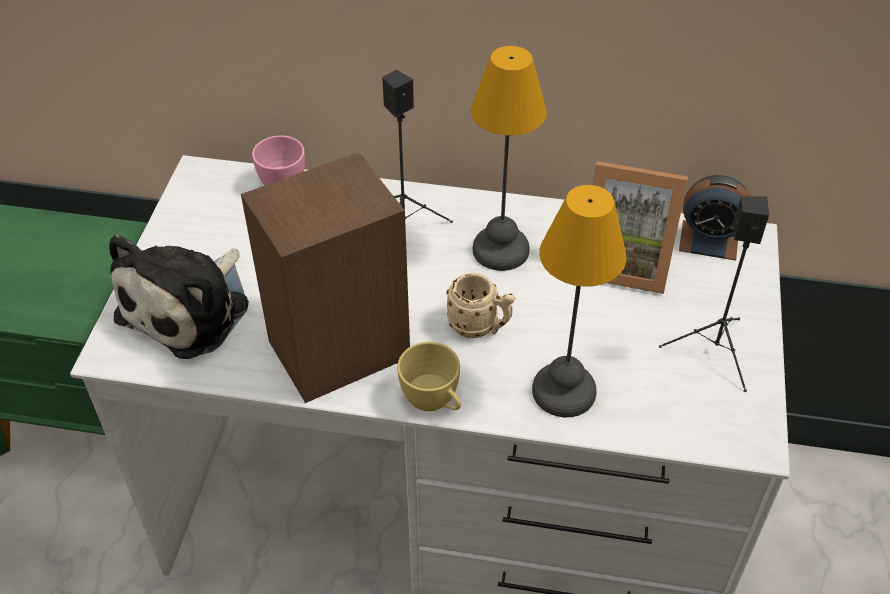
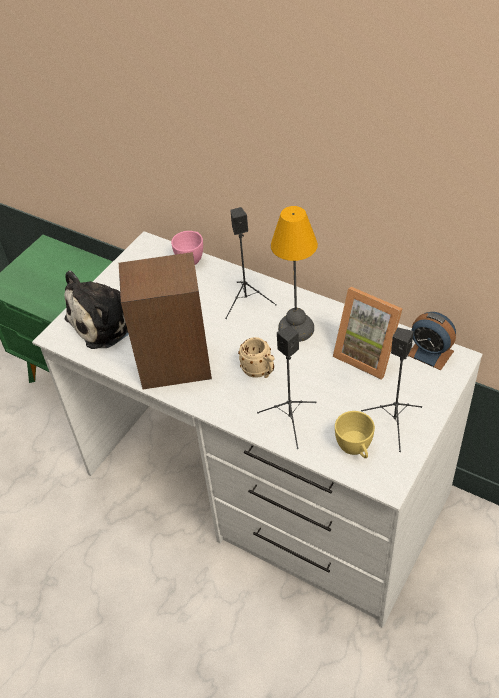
camera: 25 degrees right, 0 degrees up
yellow cup [397,342,461,411] -> yellow cup moved to [335,411,375,458]
table lamp [532,185,627,417] -> black speaker [257,326,316,449]

